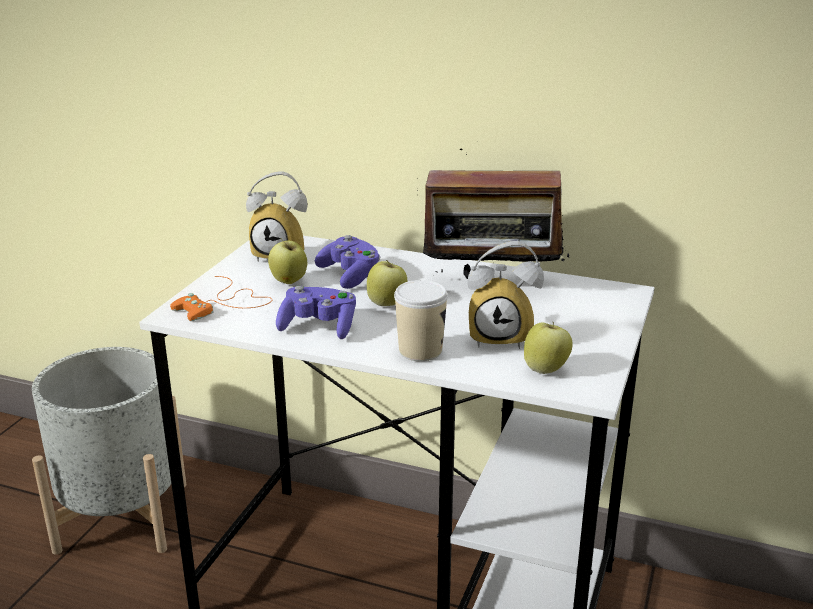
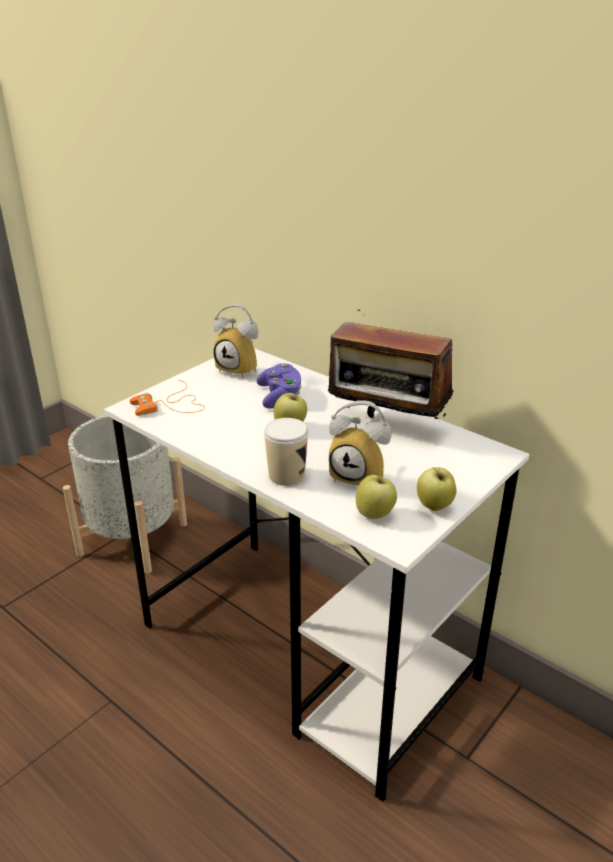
camera: 20 degrees right, 5 degrees up
apple [268,239,307,284] -> apple moved to [417,467,456,511]
purple game controller [276,286,356,339] -> none

